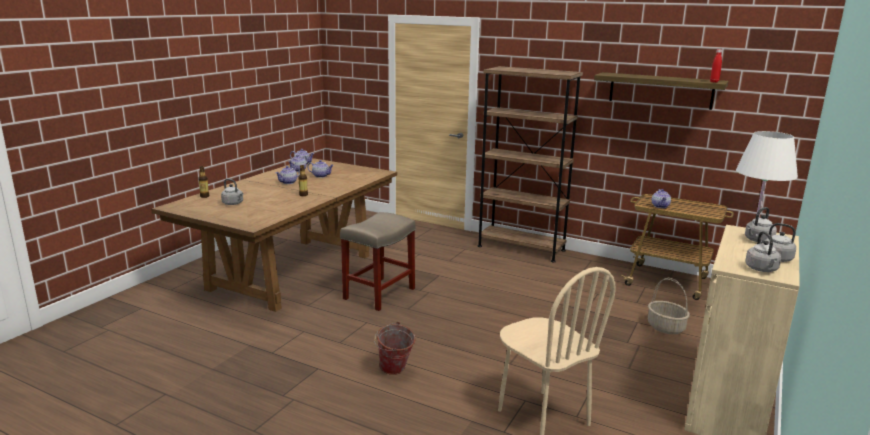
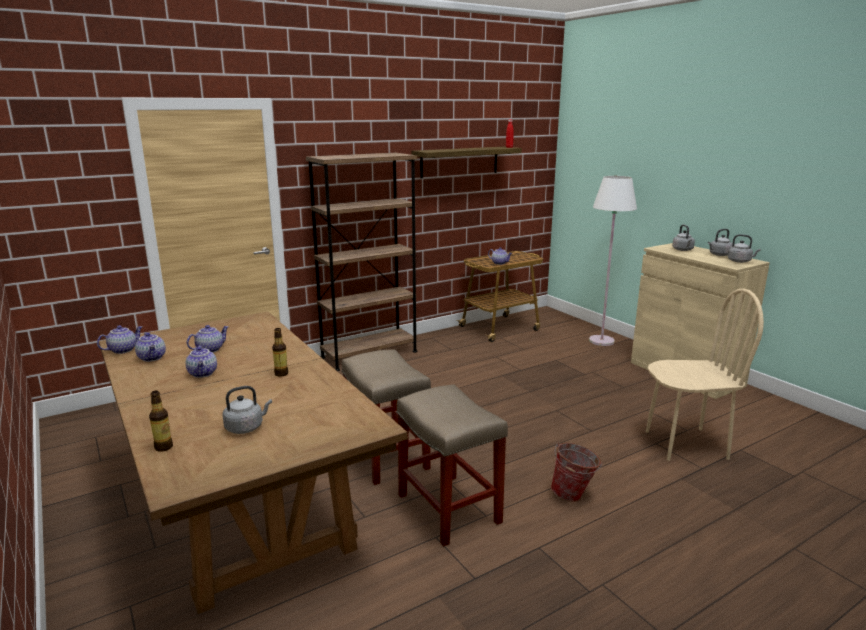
camera: 60 degrees left, 0 degrees up
basket [648,278,690,334] -> none
none -> beige stool [396,385,508,547]

